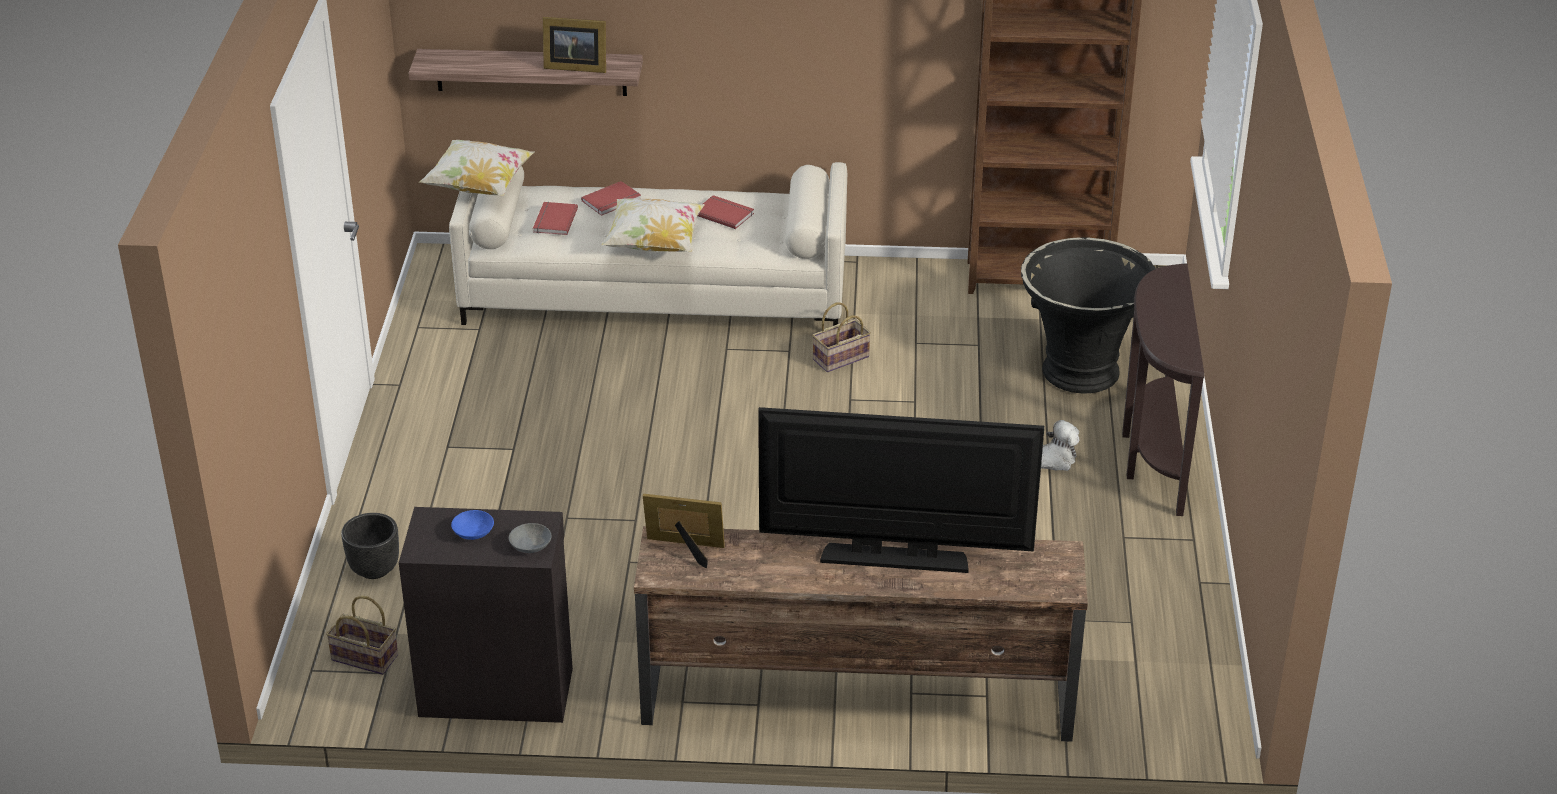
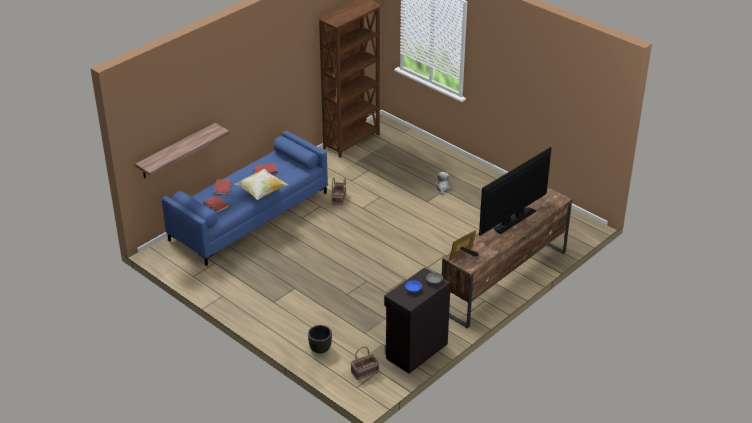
camera: 50 degrees left, 0 degrees up
pillow [419,140,535,196] -> none
beige sofa [449,162,847,326] -> blue sofa [162,131,328,266]
picture frame [543,17,606,73] -> none
black planter [1021,237,1156,394] -> none
brown console table [1122,264,1204,516] -> none

